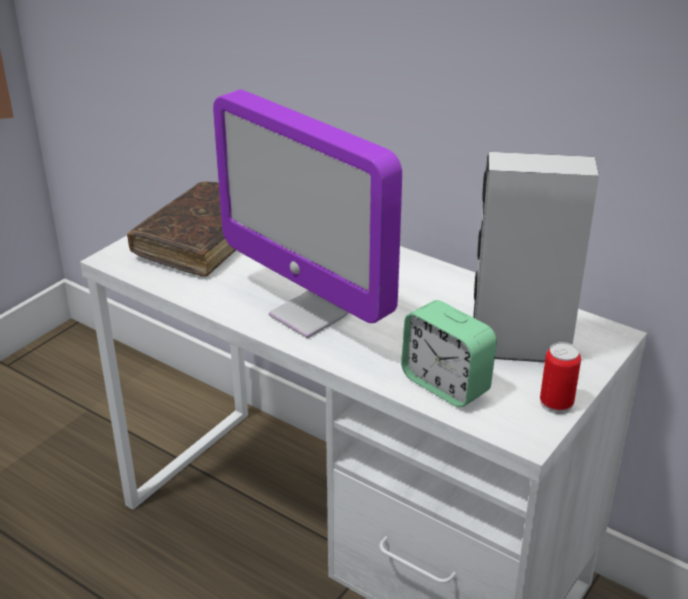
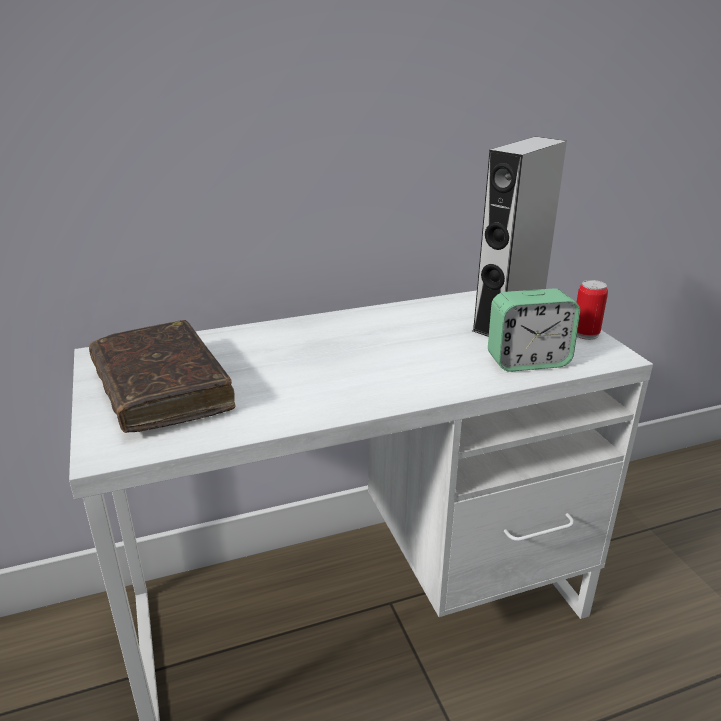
camera: 55 degrees left, 5 degrees down
monitor [213,89,402,338] -> none

